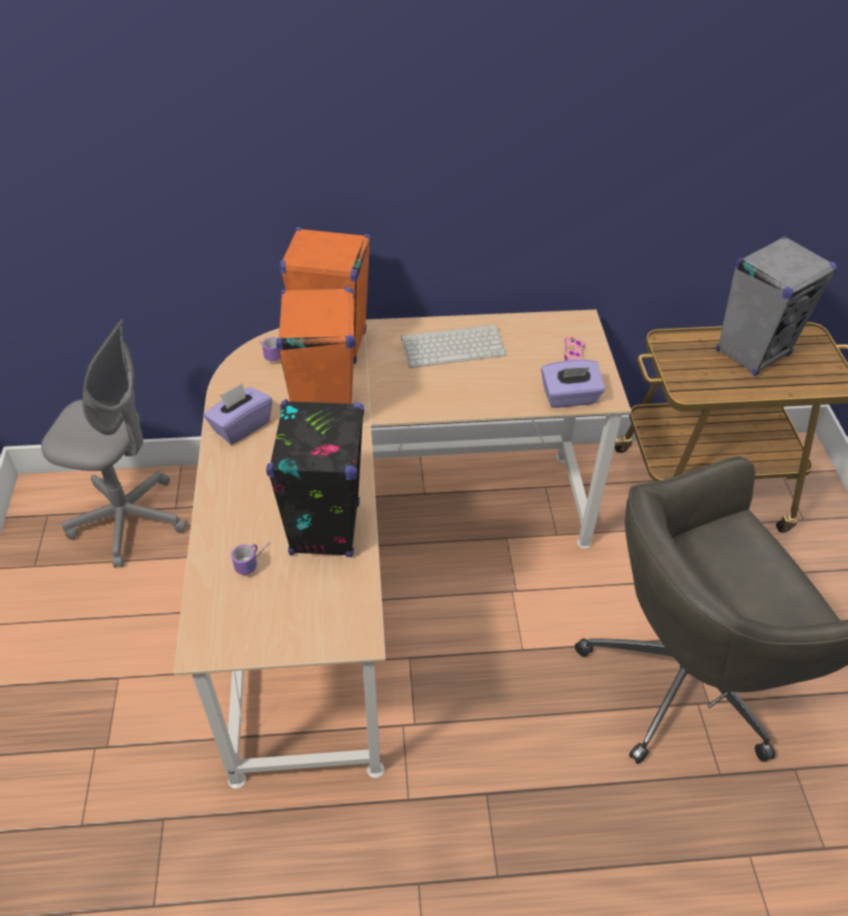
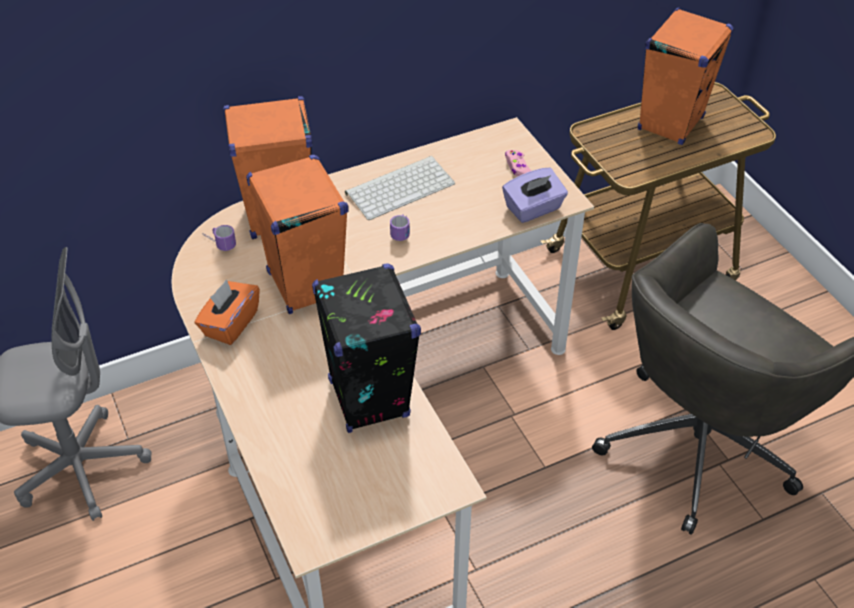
camera: 20 degrees left, 0 degrees up
purple tissue box [204,384,272,444] -> orange tissue box [195,279,260,345]
mug [231,543,269,575] -> mug moved to [390,214,410,241]
grey speaker [716,236,837,376] -> orange speaker [638,7,734,145]

